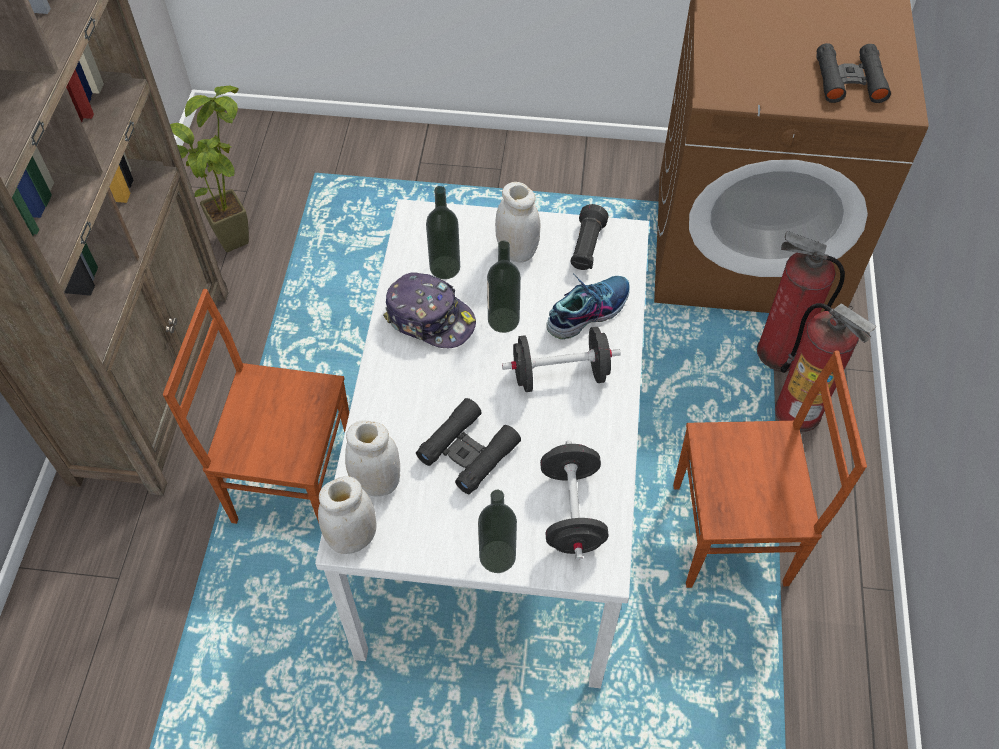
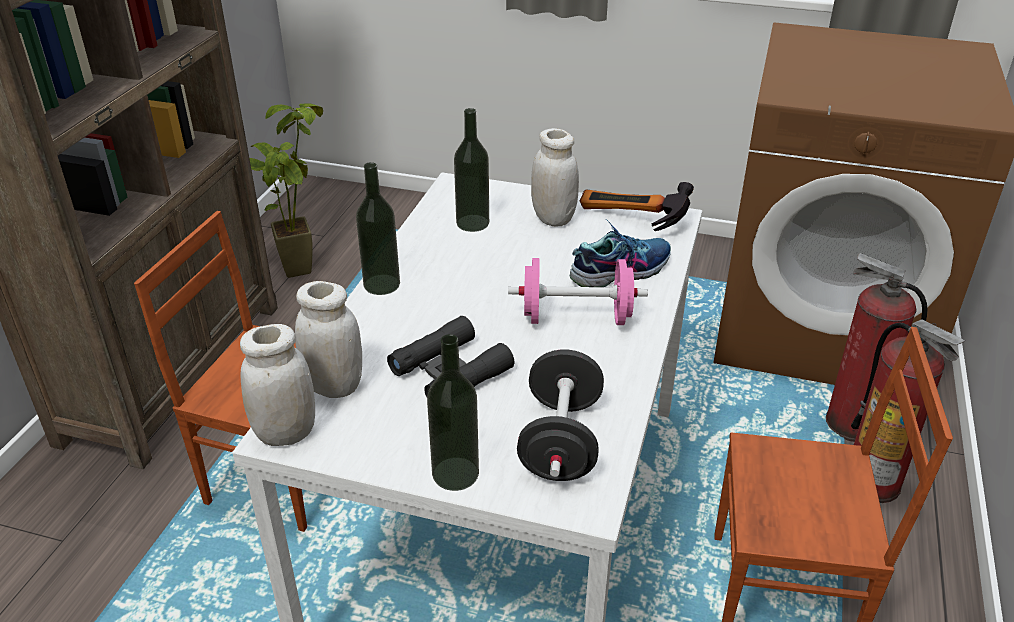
camera: 10 degrees right, 20 degrees down
cap [383,273,476,348] -> none
bottle [487,240,521,333] -> bottle moved to [356,162,400,295]
black dumbbell [502,327,621,392] -> pink dumbbell [508,258,648,325]
black flashlight [570,204,608,270] -> hammer [580,182,694,231]
black binoculars [816,43,891,103] -> none

